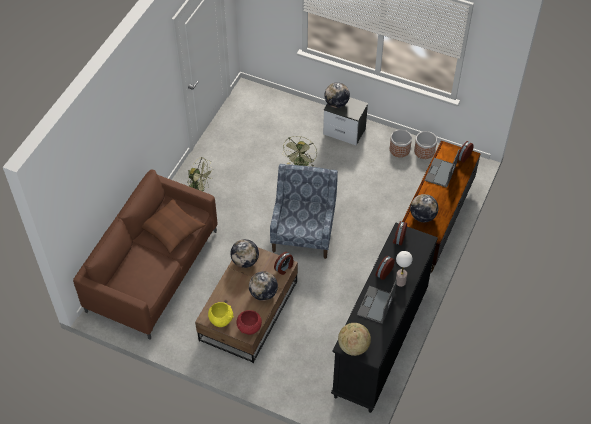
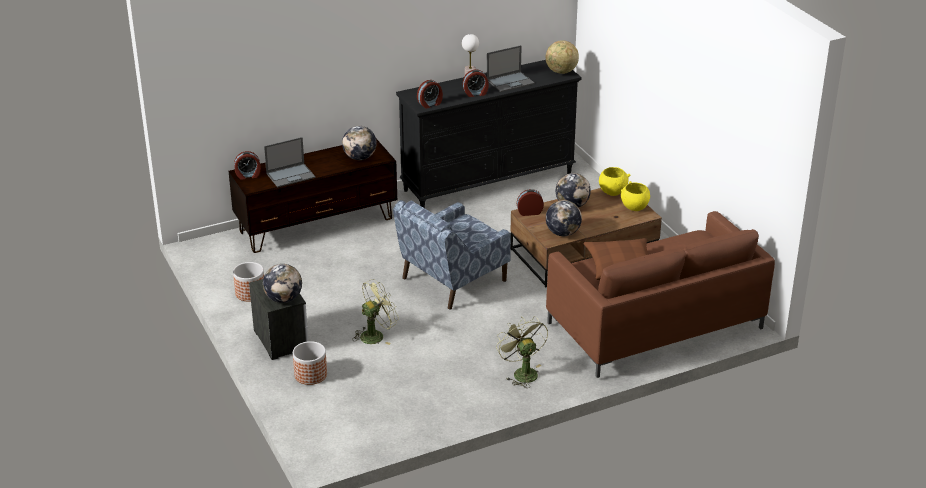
camera: 140 degrees left, 20 degrees down
red bowl [237,310,262,335] -> yellow bowl [599,167,630,196]
planter [414,131,437,159] -> planter moved to [293,341,327,385]

